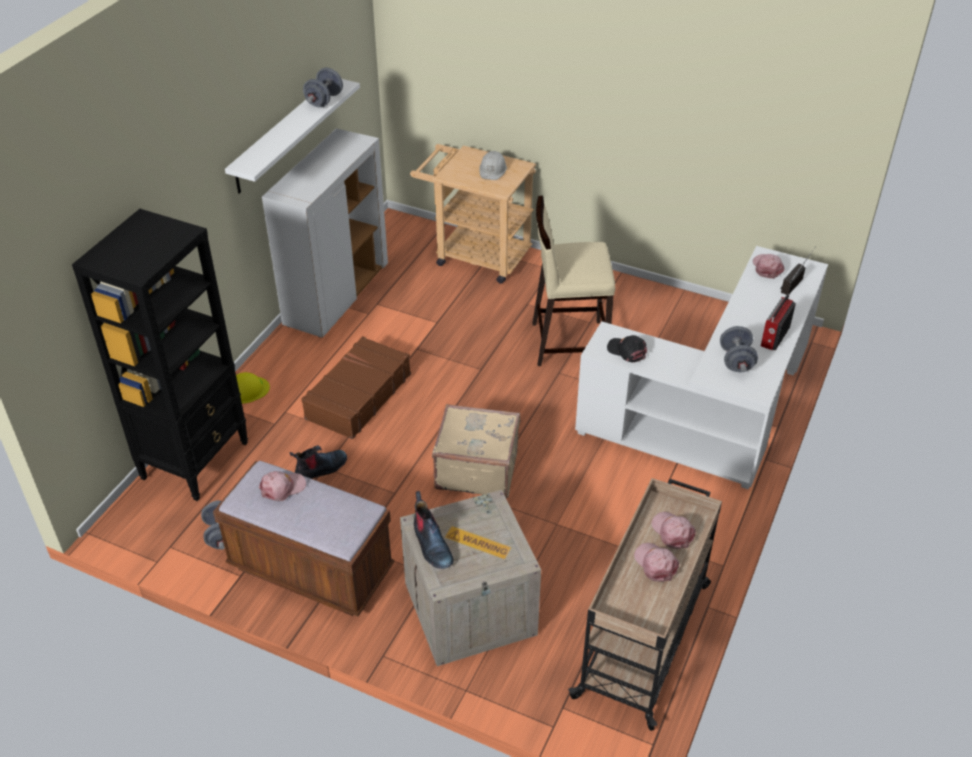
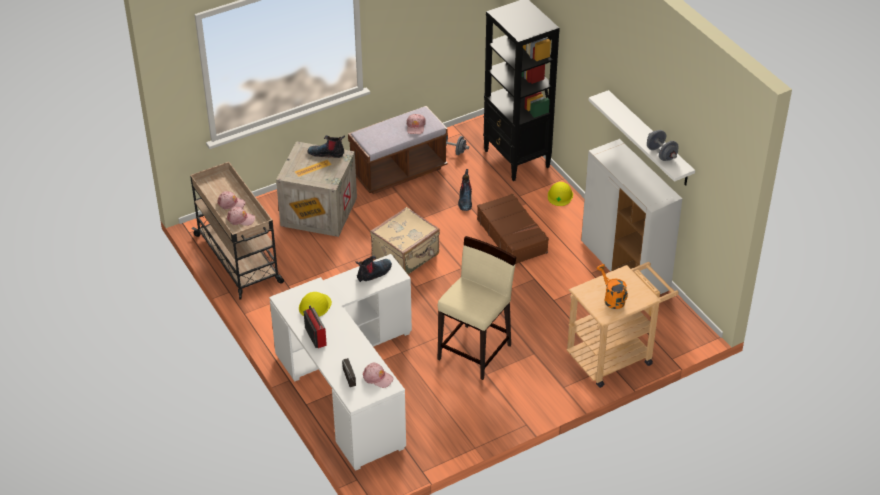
camera: 125 degrees right, 0 degrees up
white hard hat [479,151,507,180] -> orange watering can [597,264,628,309]
black cap [607,335,648,363] -> boot [355,255,392,282]
grey dumbbell [720,326,758,372] -> yellow hard hat [299,292,332,317]

